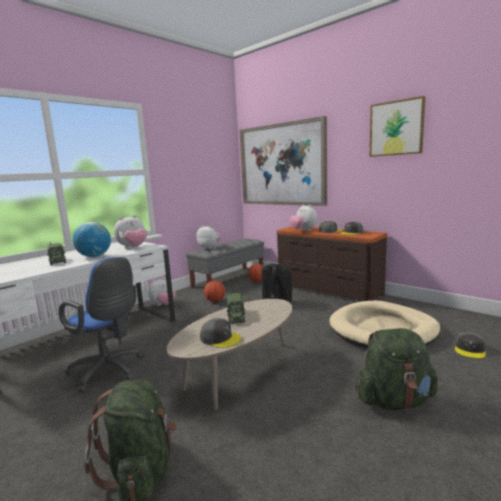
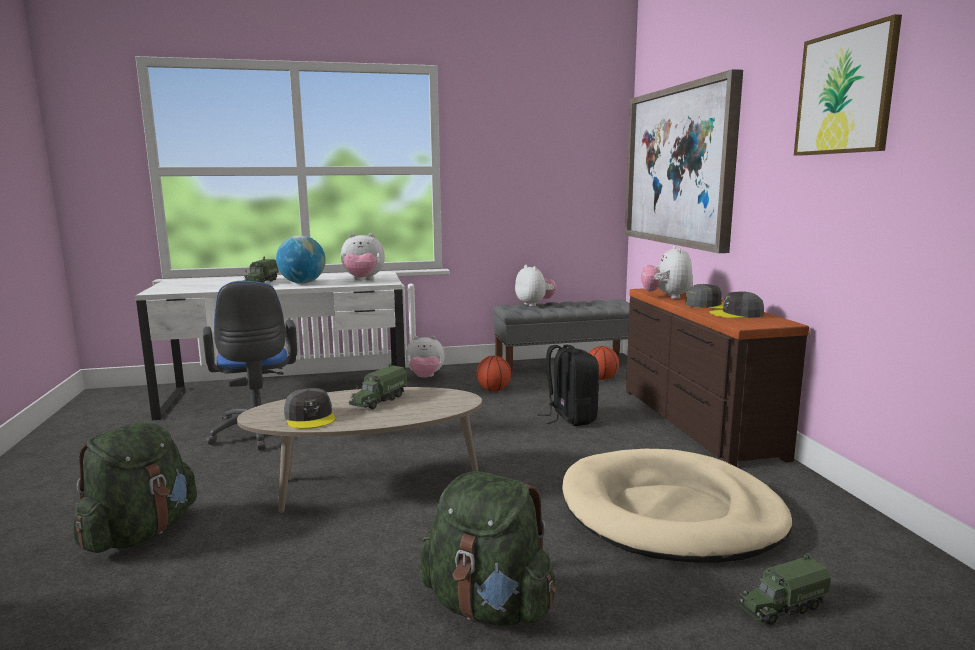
camera: 35 degrees right, 0 degrees up
grey cap [455,332,486,358] -> toy truck [737,553,831,625]

